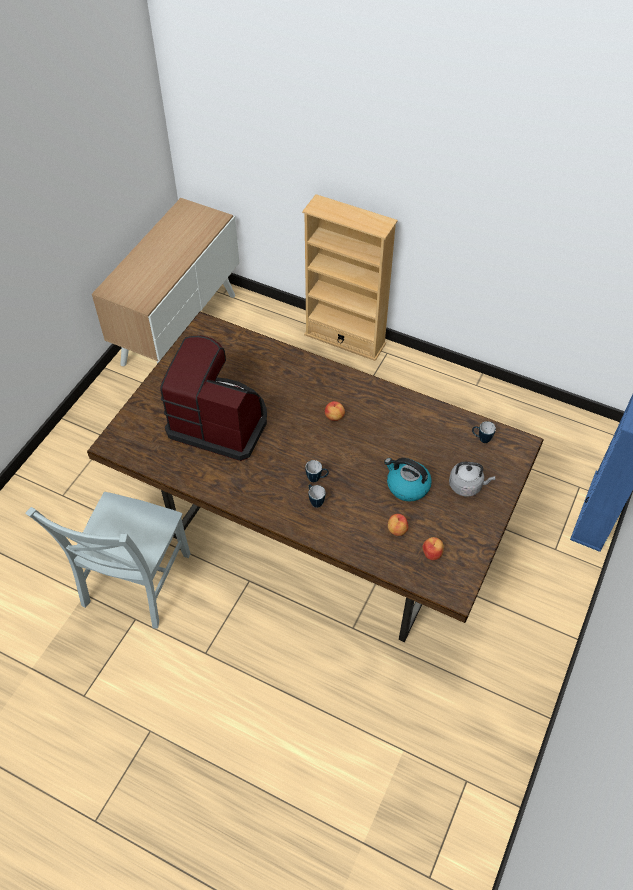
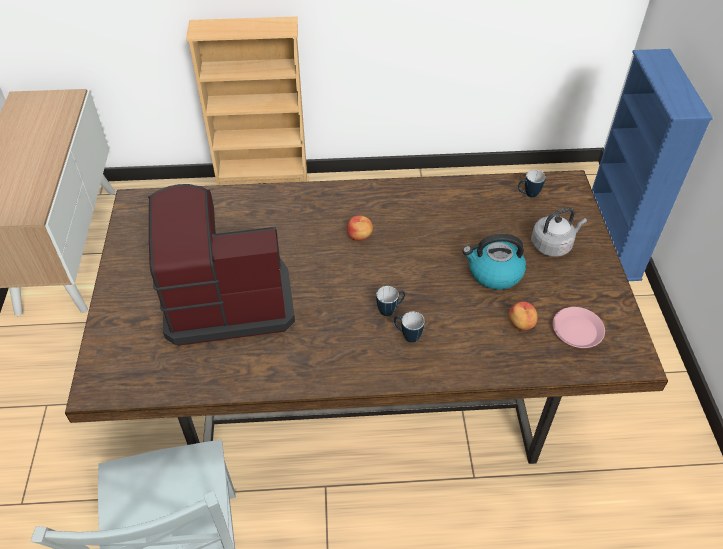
camera: 30 degrees left, 5 degrees down
apple [422,537,444,560] -> pink plate [553,307,605,348]

